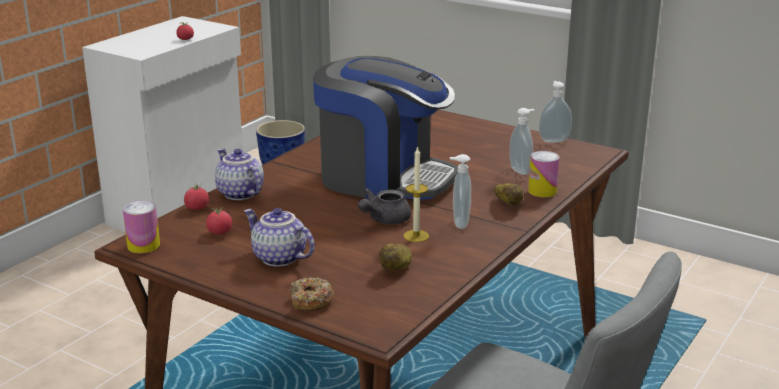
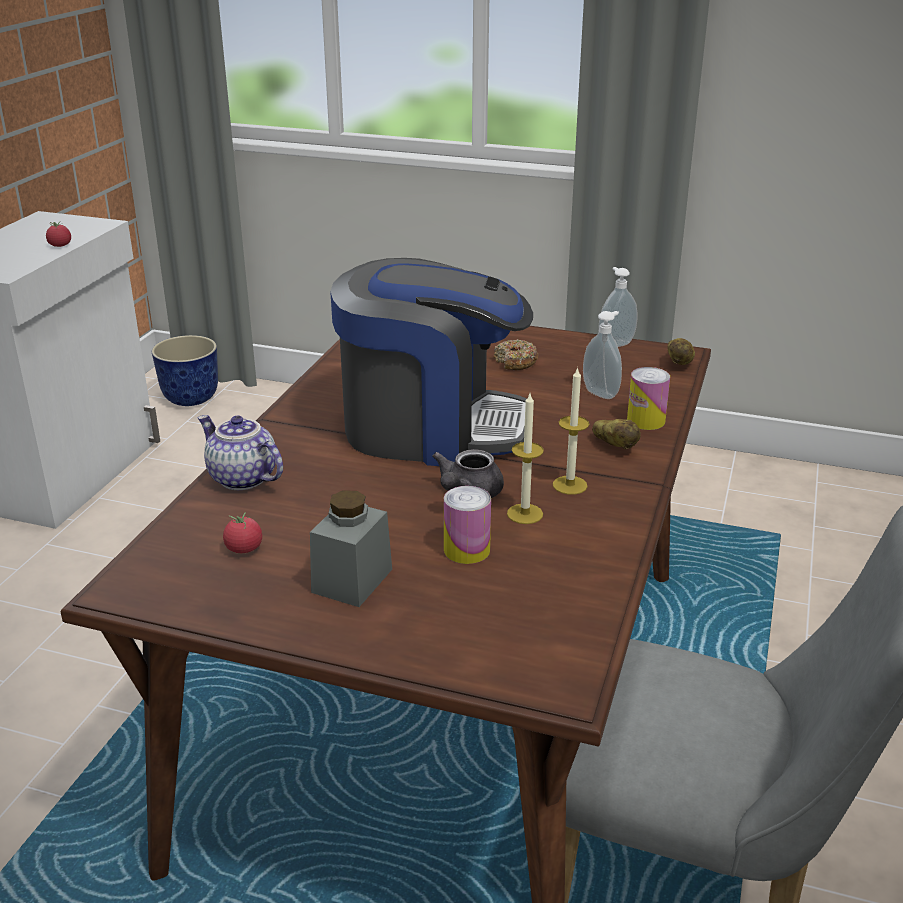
camera: 15 degrees left, 5 degrees up
can [123,201,160,253] -> can moved to [444,486,491,564]
tomato [184,183,209,210] -> none
teapot [244,208,315,267] -> grey jar [310,490,392,607]
donut [290,278,334,311] -> donut moved to [494,339,538,370]
potato [379,244,412,270] -> potato moved to [667,338,695,365]
soap dispenser [450,154,471,229] -> candle [553,367,589,495]

